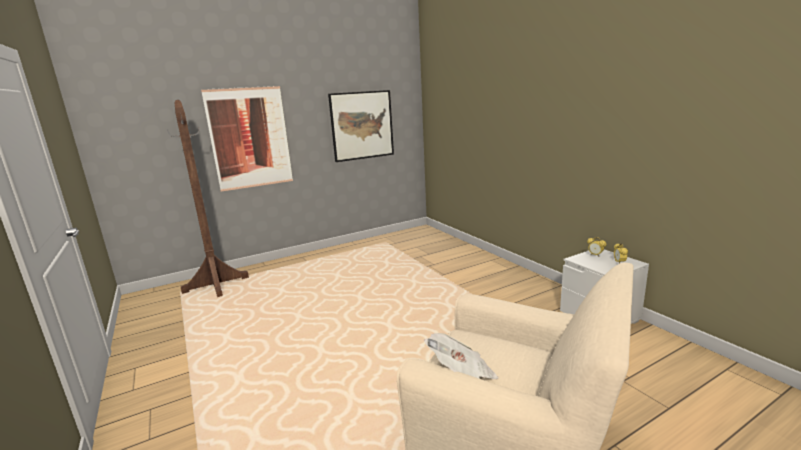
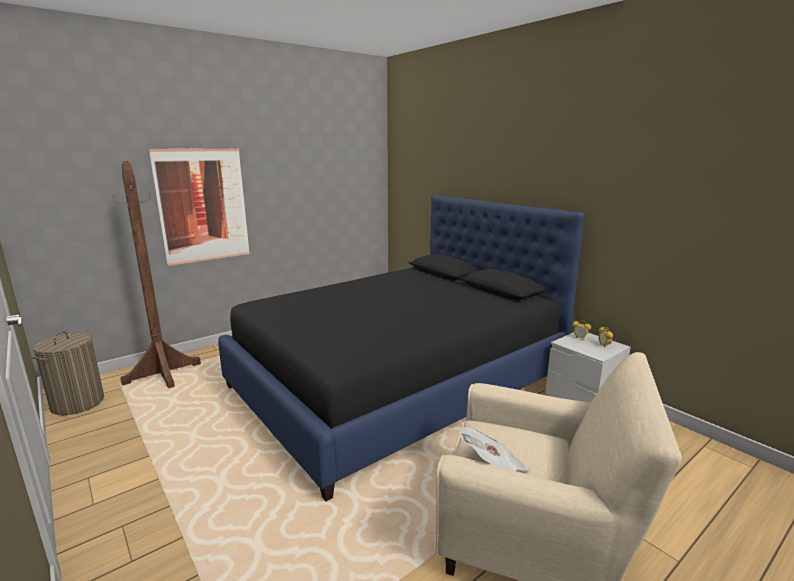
camera: 10 degrees left, 0 degrees up
picture [328,90,394,162] -> none
none -> laundry basket [32,331,104,415]
none -> black bed [218,195,585,501]

